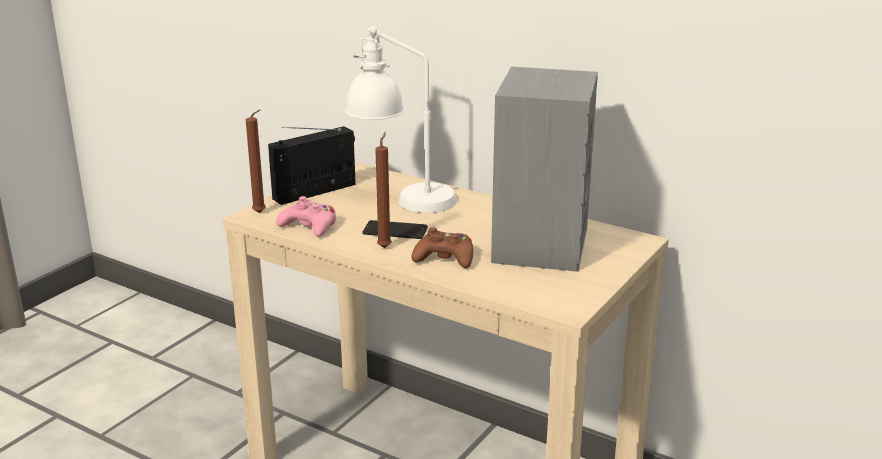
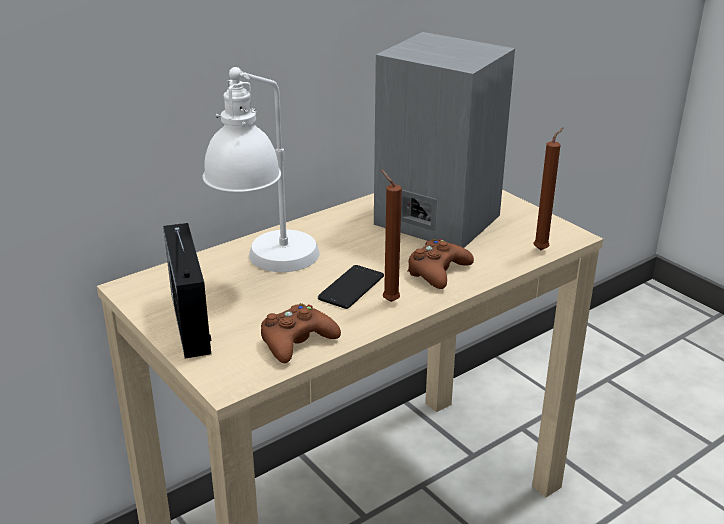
camera: 70 degrees left, 5 degrees up
brown candle [246,110,266,213] -> brown candle moved to [534,127,564,250]
pink game controller [276,196,336,236] -> brown game controller [261,303,341,363]

